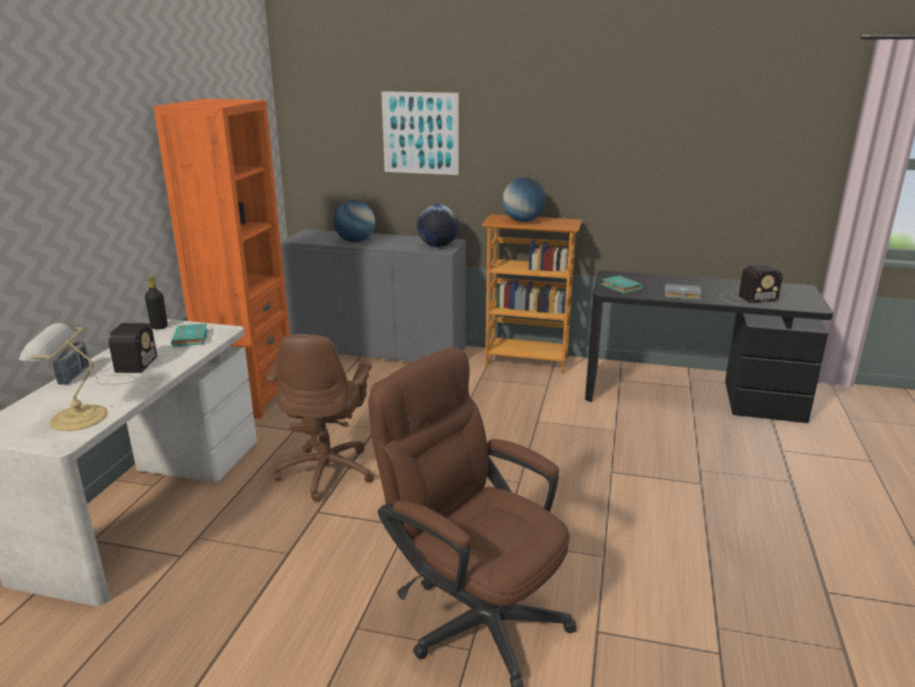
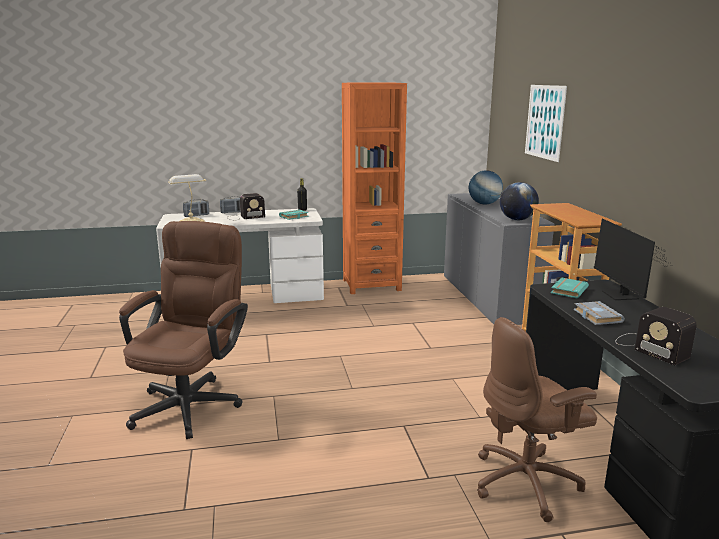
camera: 65 degrees right, 5 degrees down
brown office chair [266,334,374,502] -> brown office chair moved to [477,317,597,522]
globe [502,177,546,222] -> none
none -> radio [183,199,209,217]
none -> monitor [594,218,672,300]

